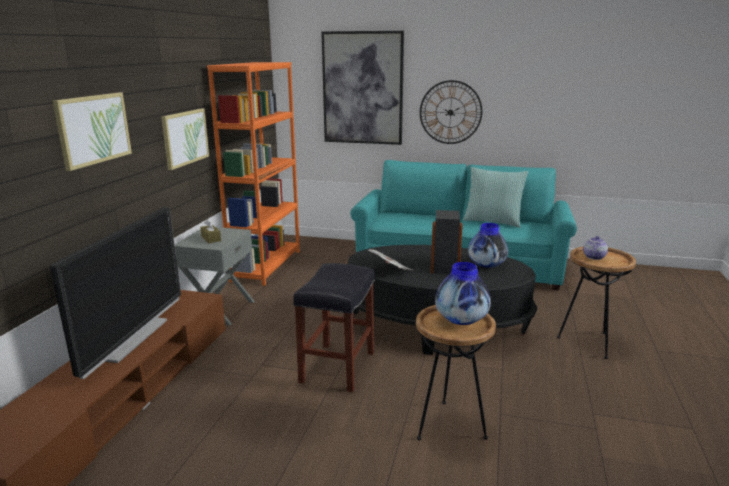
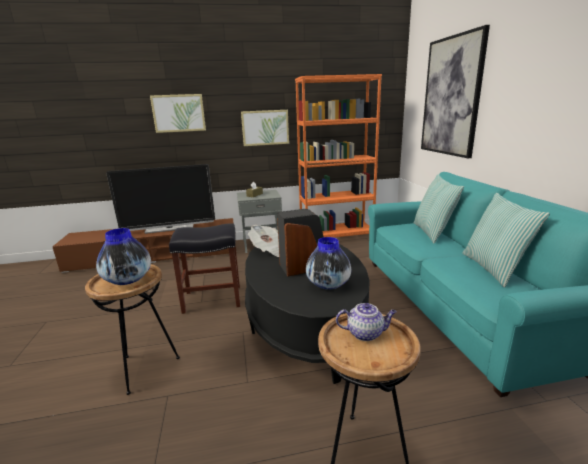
camera: 65 degrees right, 0 degrees up
wall clock [420,80,482,144] -> none
none -> pillow [413,174,464,244]

